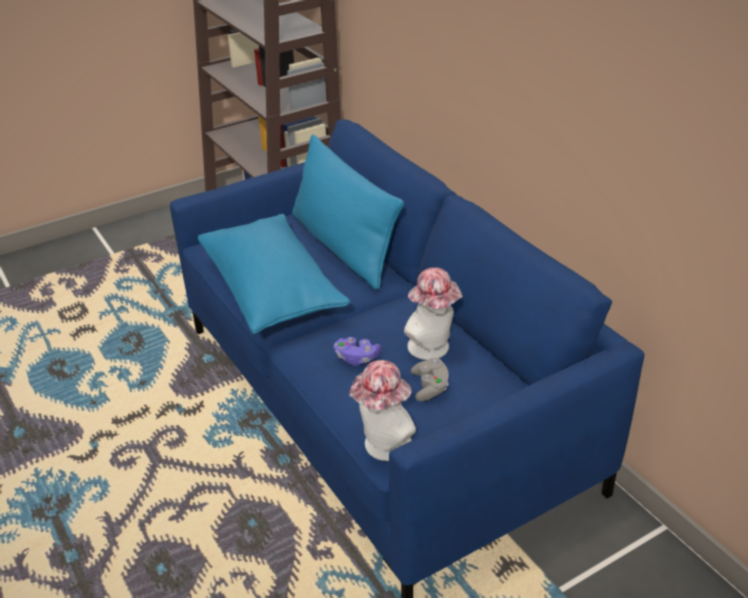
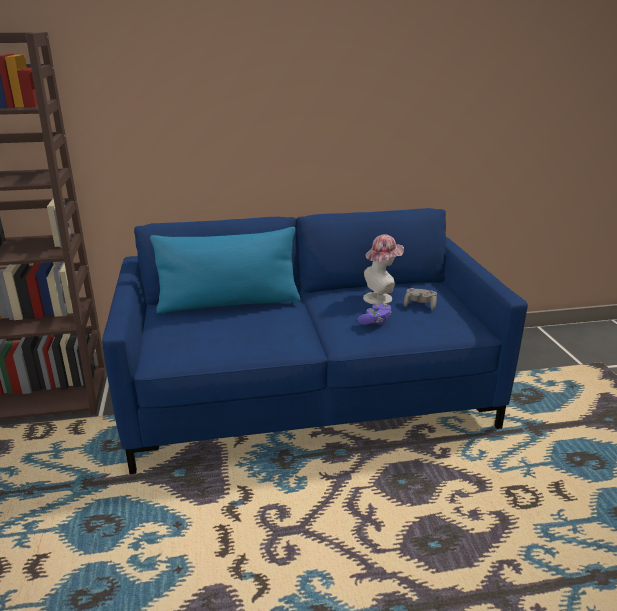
camera: 70 degrees left, 10 degrees down
blue pillow [198,214,350,334] -> none
hat [349,360,416,461] -> none

